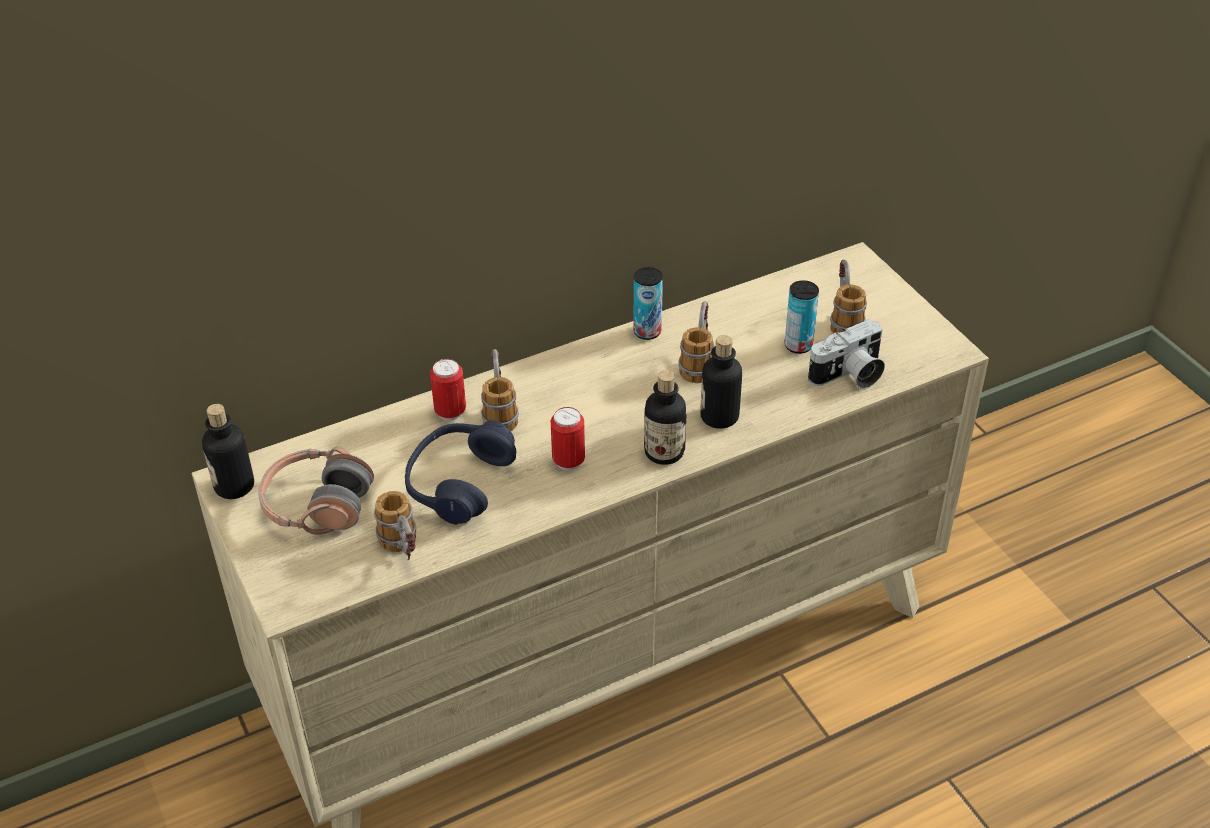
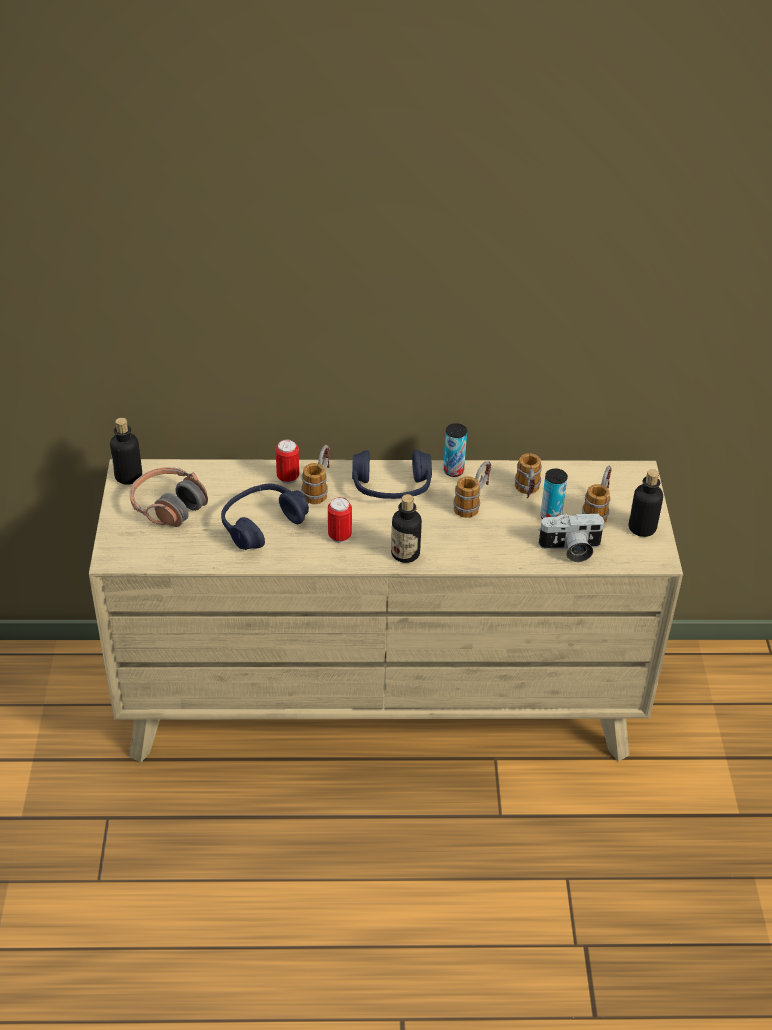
camera: 25 degrees right, 0 degrees up
mug [374,491,416,561] -> mug moved to [515,453,542,498]
bottle [700,335,742,429] -> bottle moved to [629,469,663,537]
none -> blue headphones [352,450,432,499]

